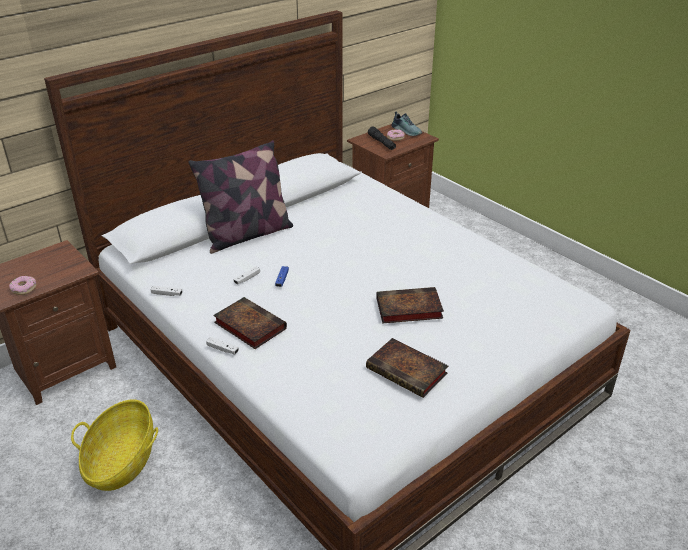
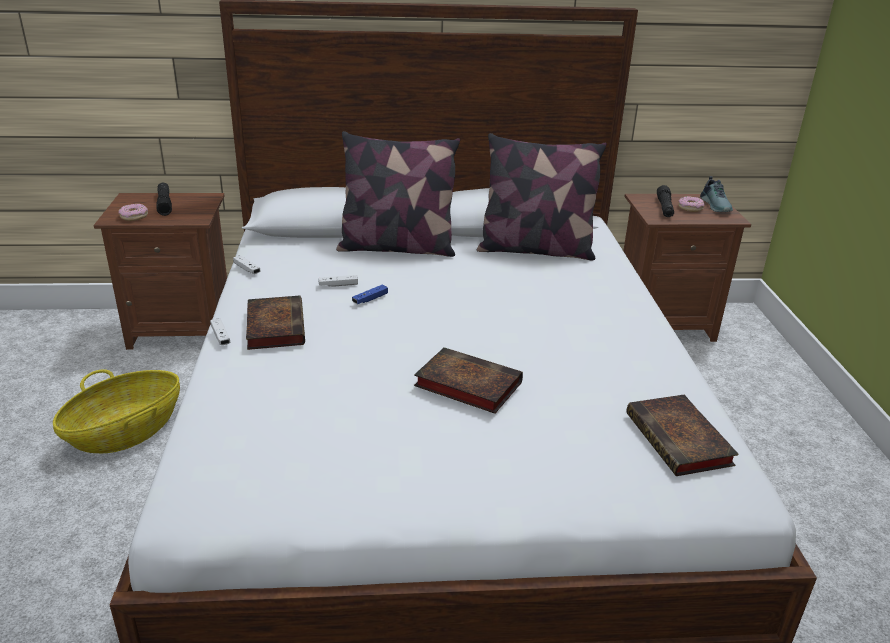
camera: 35 degrees right, 5 degrees down
book [366,338,448,398] -> book moved to [626,395,739,476]
none -> black flashlight [156,183,172,216]
none -> pillow [477,133,607,260]

